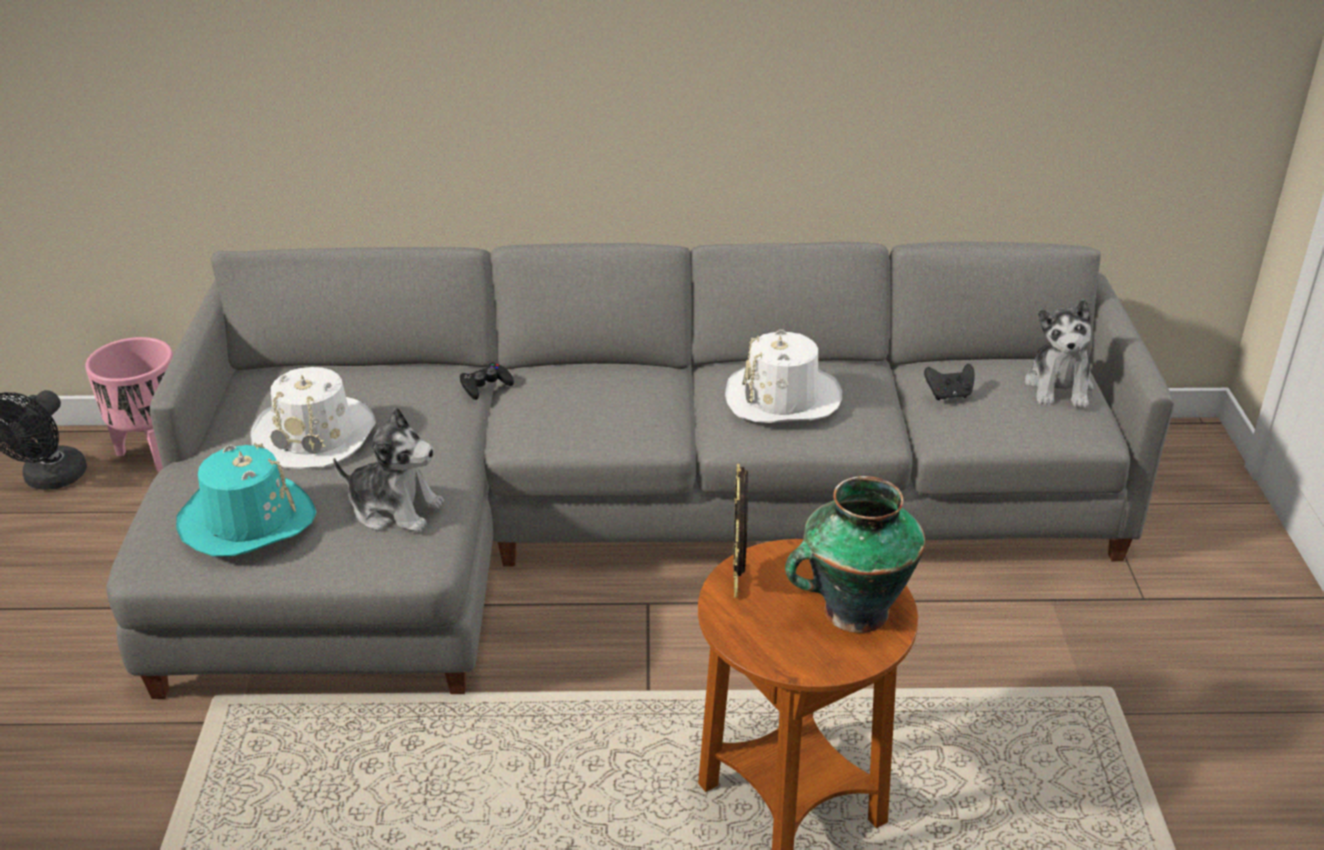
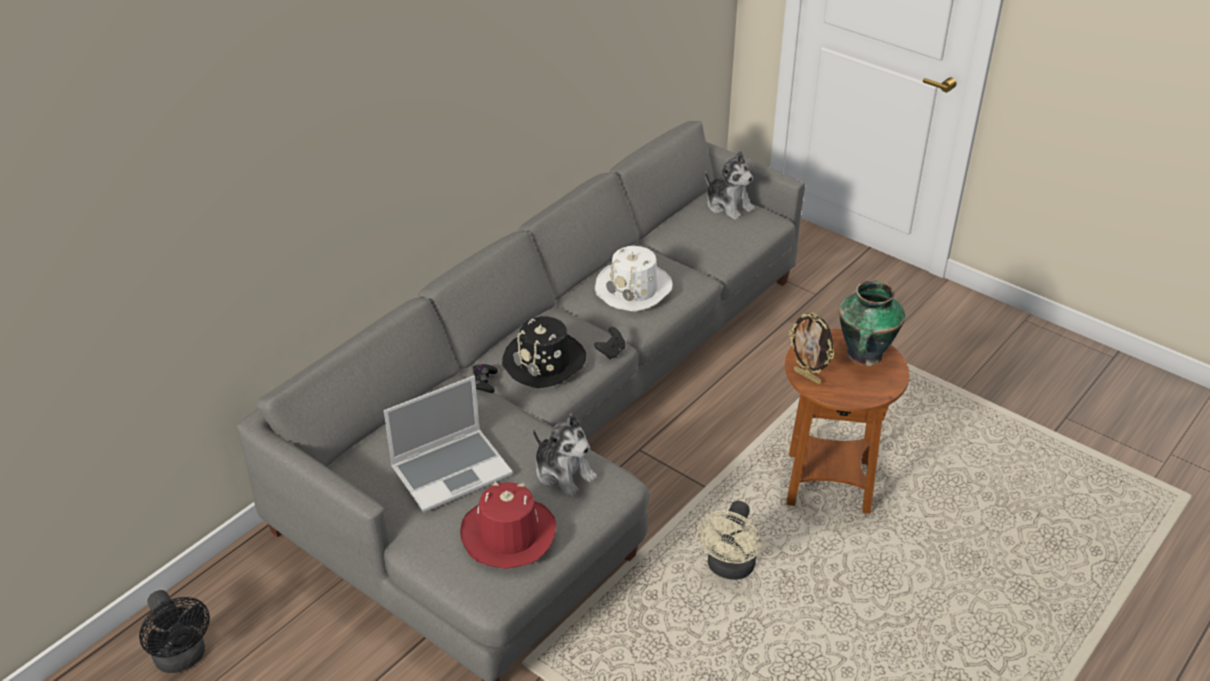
camera: 50 degrees left, 5 degrees up
pink planter [85,337,173,472] -> none
turquoise hat [176,443,316,557] -> red hat [460,481,556,569]
white hat [250,367,376,469] -> laptop [384,376,513,512]
plush toy [333,408,444,533] -> plush toy turned 75 degrees clockwise [533,413,597,497]
black game controller [924,364,975,400] -> black game controller moved to [594,327,625,360]
none -> black hat [502,316,586,388]
none -> beige fan [697,501,761,580]

